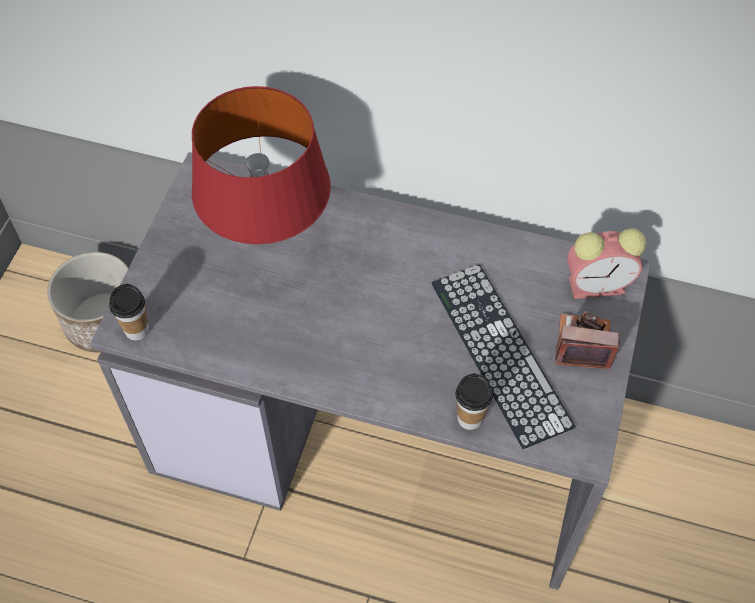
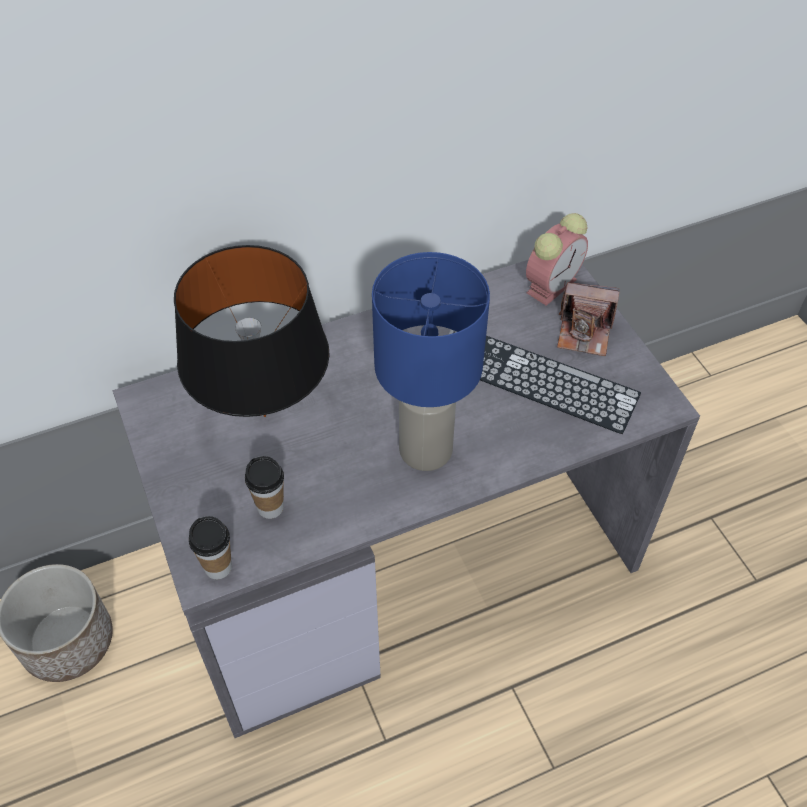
camera: 40 degrees left, 5 degrees down
red table lamp [192,86,331,244] -> black table lamp [174,245,330,417]
cup [456,373,493,430] -> cup moved to [245,456,284,519]
camera [555,311,620,369] -> camera turned 135 degrees counterclockwise [557,283,619,356]
none -> blue table lamp [372,252,490,471]

